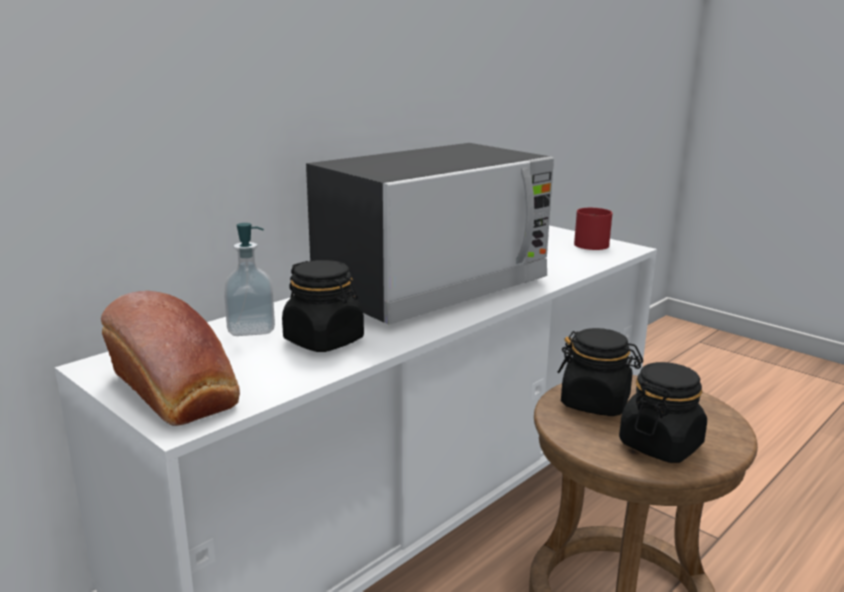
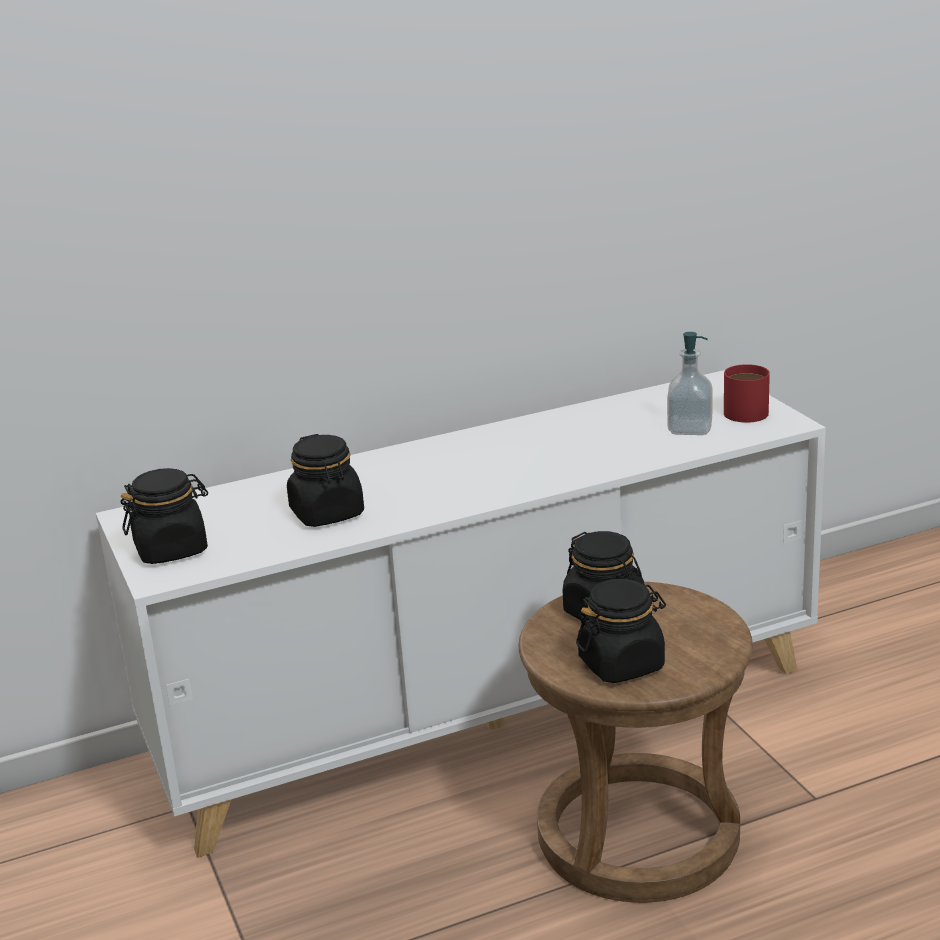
camera: 25 degrees right, 5 degrees up
bread [101,291,240,426] -> black jar [121,468,208,564]
soap dispenser [224,223,275,336] -> soap dispenser moved to [667,332,713,435]
microwave [306,143,554,325] -> none

